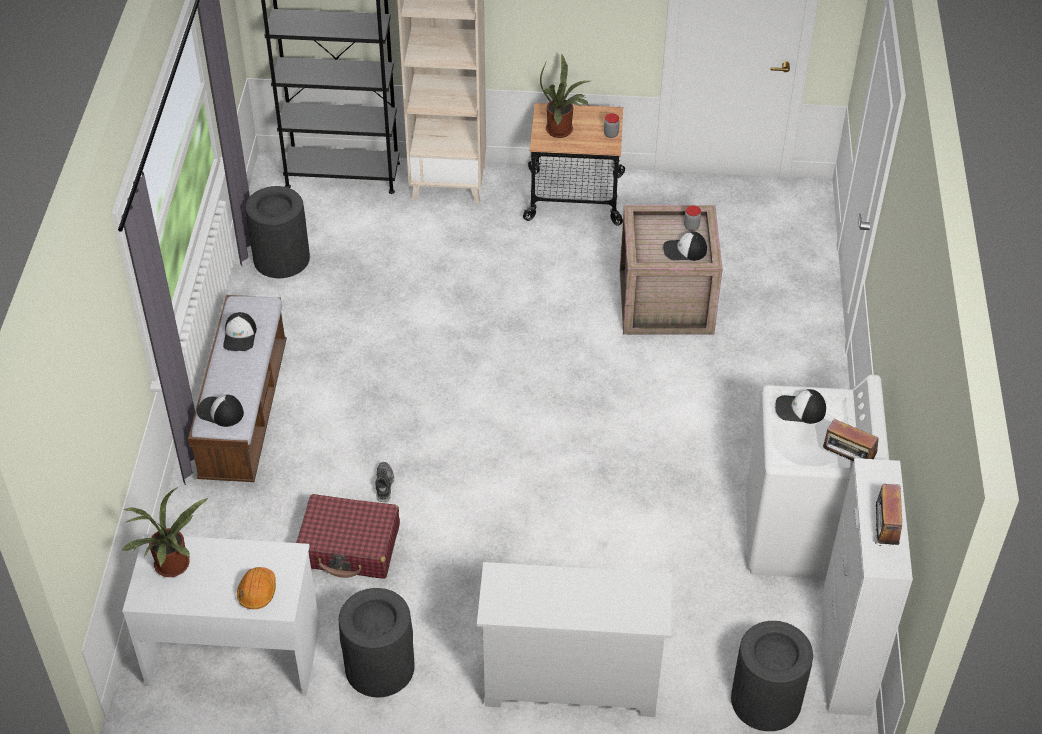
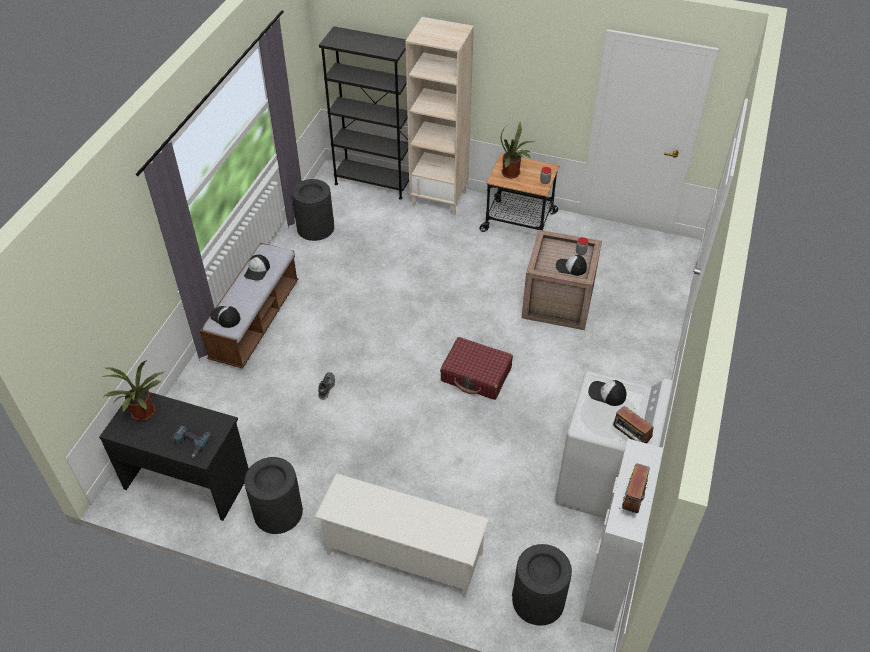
camera: 15 degrees right, 0 degrees up
white desk [122,534,320,696] -> black desk [99,392,249,521]
orange hard hat [237,567,276,609] -> power drill [172,425,212,458]
red suitcase [296,494,400,579] -> red suitcase moved to [440,337,513,400]
white dresser [477,562,672,717] -> white shoe rack [314,473,489,598]

